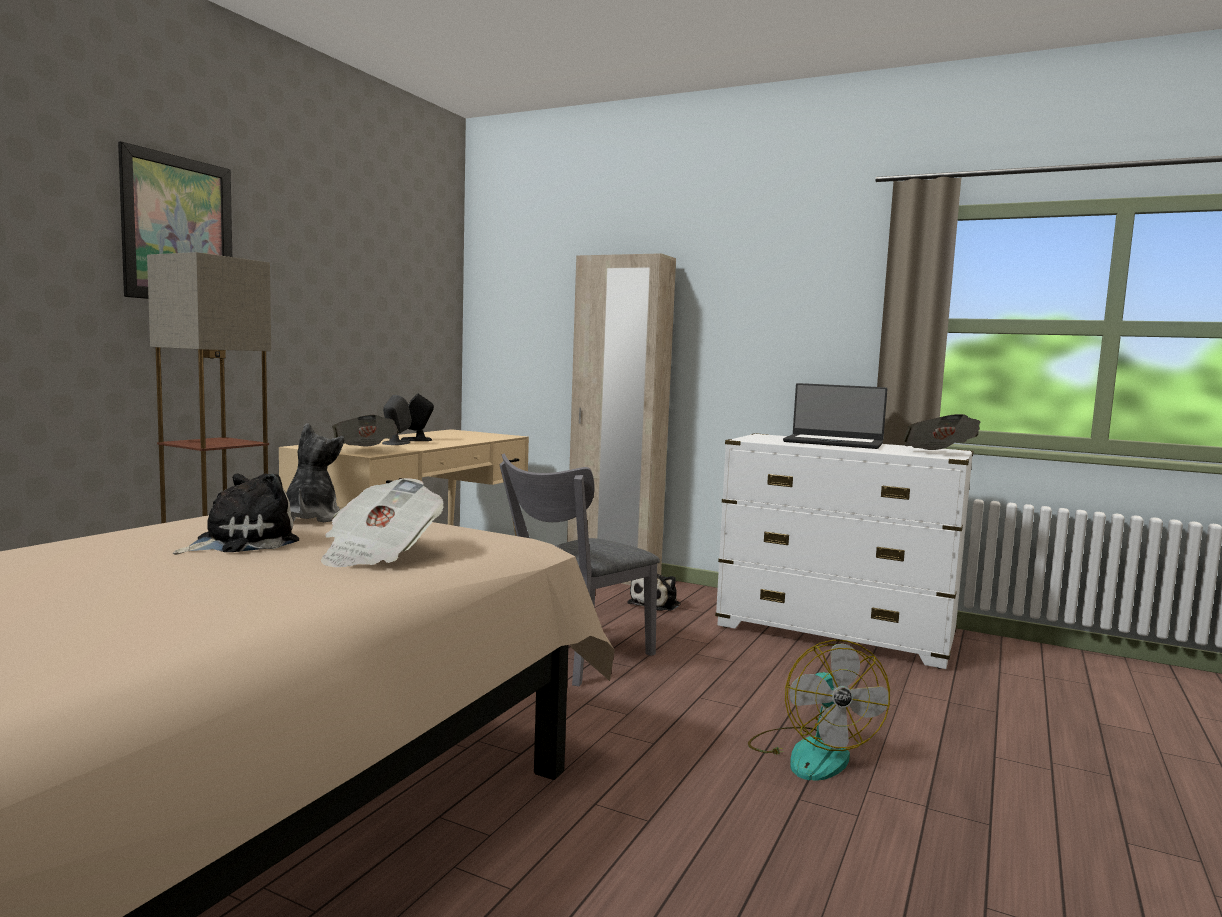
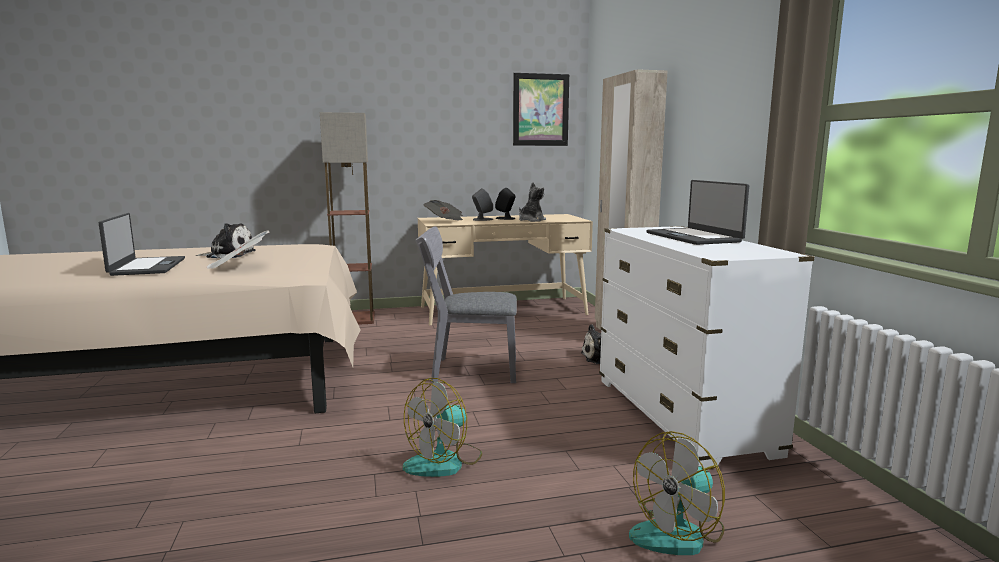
camera: 50 degrees right, 5 degrees up
picture [118,141,232,299] -> picture moved to [513,73,569,146]
plush toy [286,423,344,522] -> plush toy moved to [519,182,546,222]
newspaper [903,414,981,450] -> none
none -> laptop [99,213,185,276]
none -> fan [629,431,725,555]

